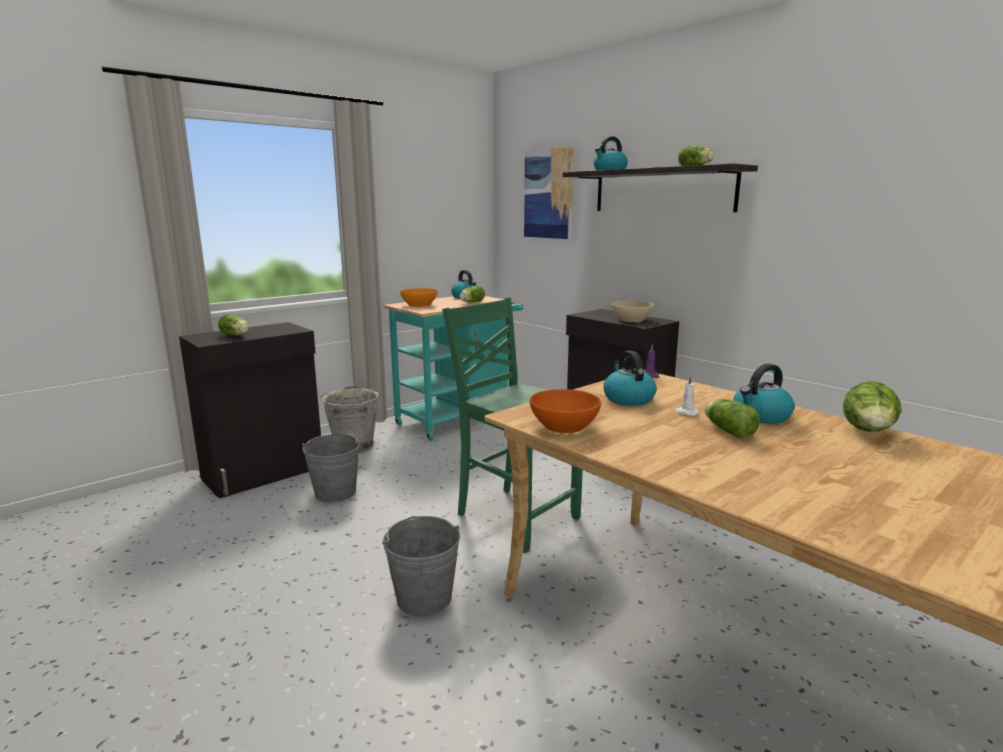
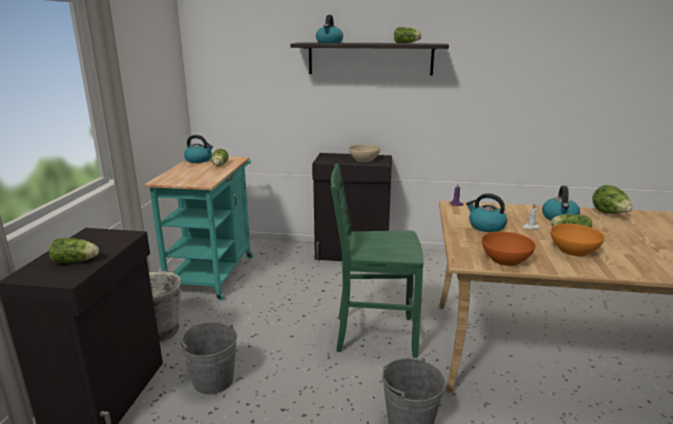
camera: 40 degrees left, 5 degrees up
orange bowl [400,288,438,307] -> orange bowl moved to [550,224,605,256]
picture [524,146,574,239] -> none

